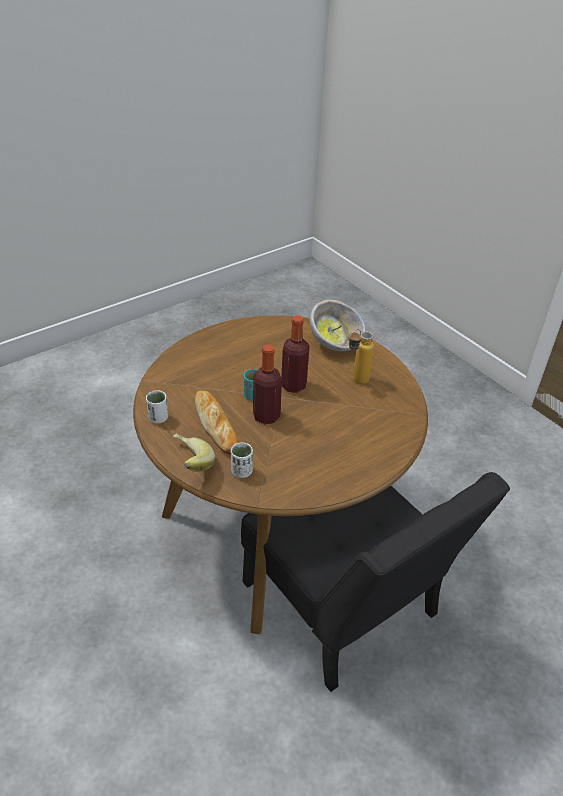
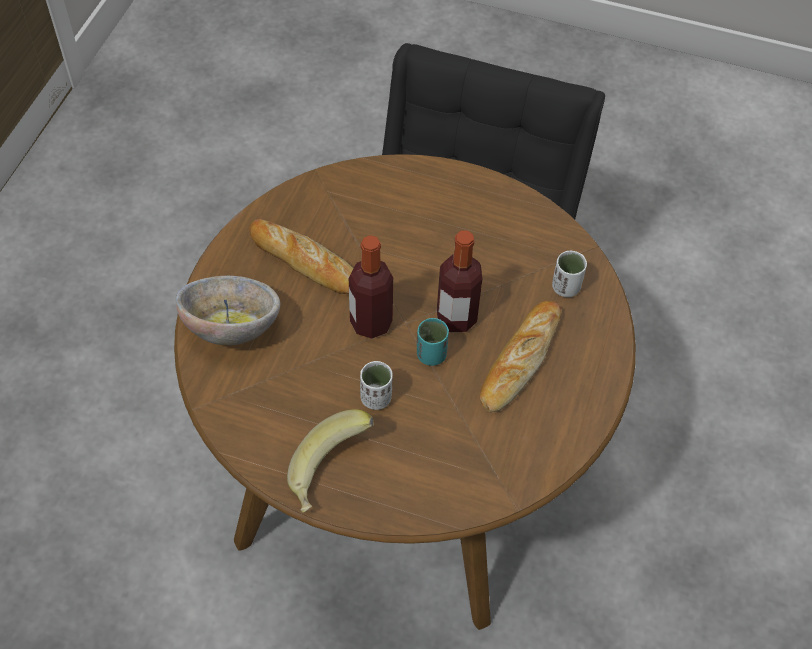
camera: 125 degrees left, 15 degrees up
white cup [146,390,168,423] -> white cup moved to [360,361,393,410]
banana [173,433,215,472] -> banana moved to [287,409,374,513]
bottle [348,329,374,384] -> bread [249,219,353,294]

